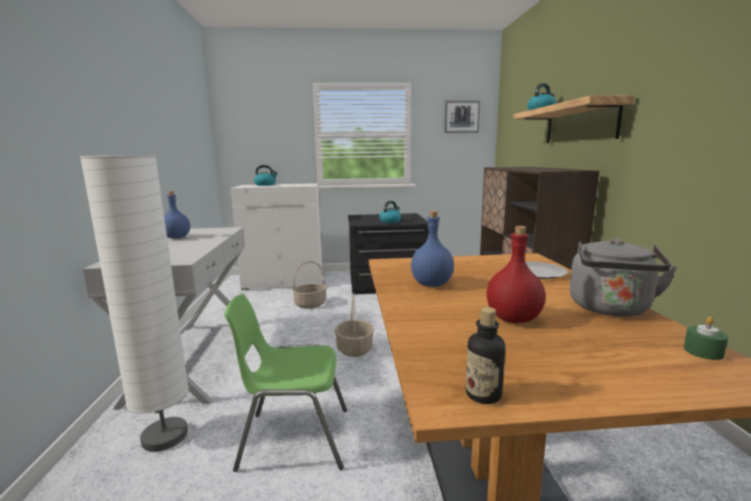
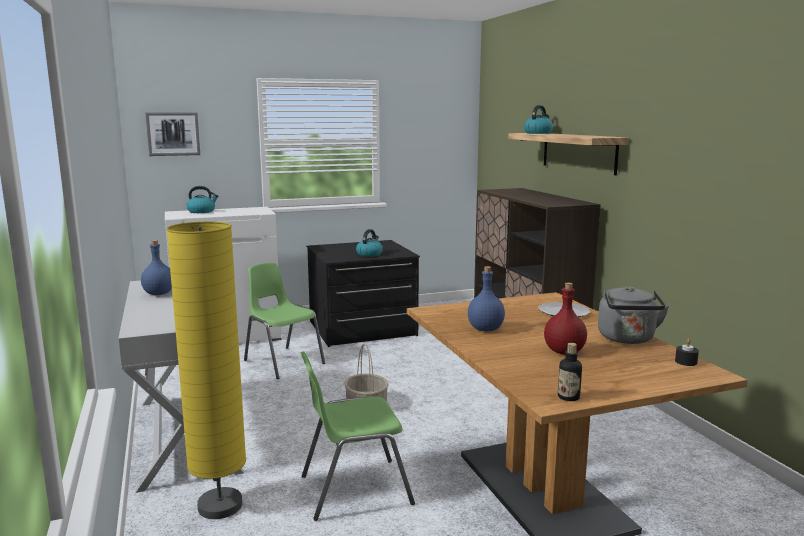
camera: 15 degrees left, 0 degrees up
white floor lamp [80,155,189,452] -> yellow floor lamp [166,221,246,519]
basket [292,261,327,308] -> green chair [244,262,325,379]
picture [444,100,480,133] -> picture moved to [145,112,200,156]
green candle [684,317,728,360] -> black candle [675,339,699,366]

